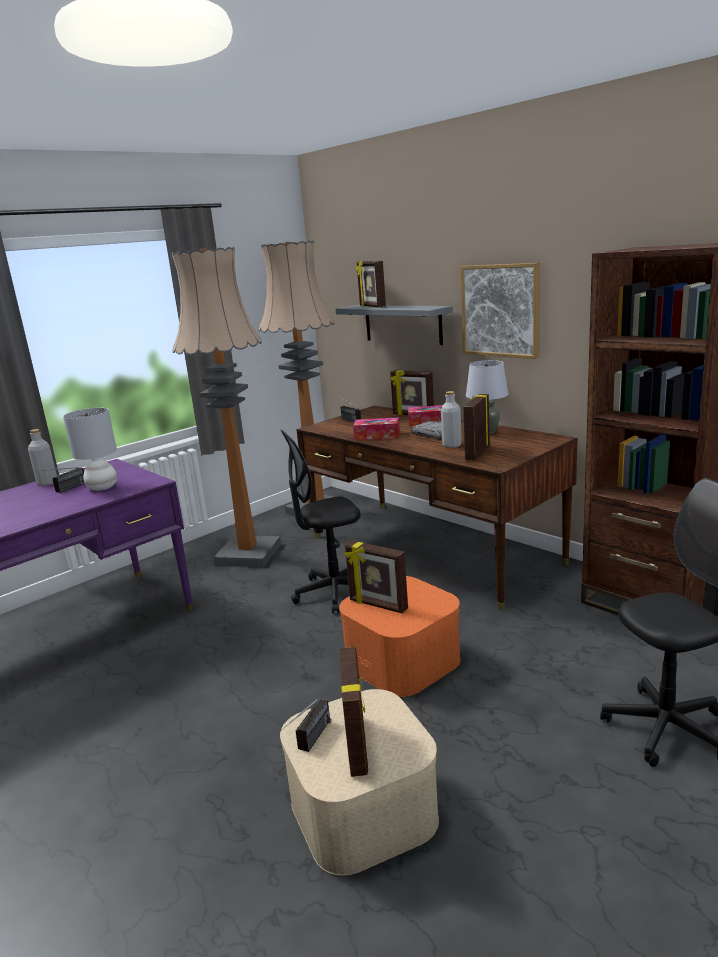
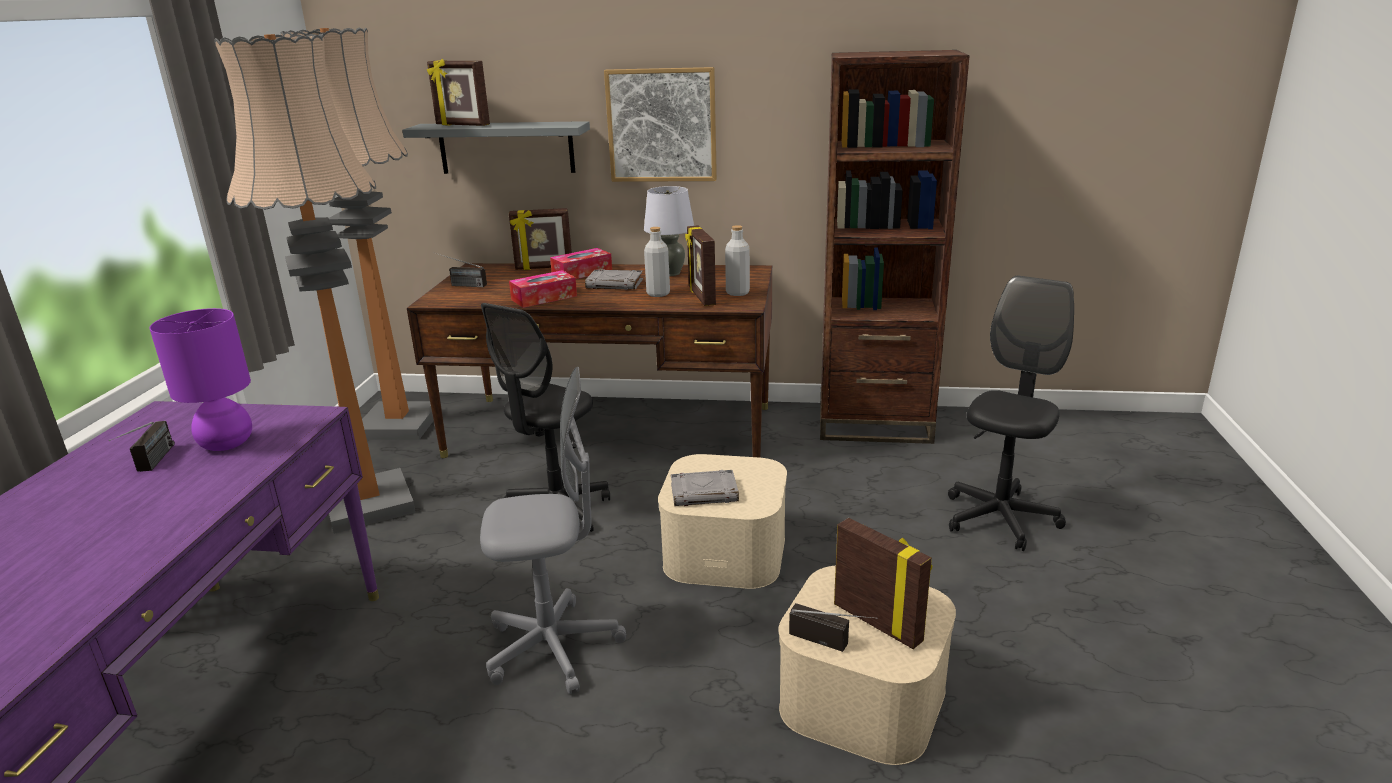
camera: 40 degrees left, 5 degrees up
grey bottle [28,429,57,486] -> grey bottle moved to [725,225,750,296]
grey table lamp [63,408,117,491] -> purple table lamp [149,308,252,451]
radio [280,699,331,752] -> radio turned 45 degrees counterclockwise [789,603,878,652]
orange storage box [339,576,461,697] -> beige storage box [658,454,787,589]
picture frame [344,541,408,614] -> grey book [671,470,739,506]
none -> grey office chair [480,367,626,694]

